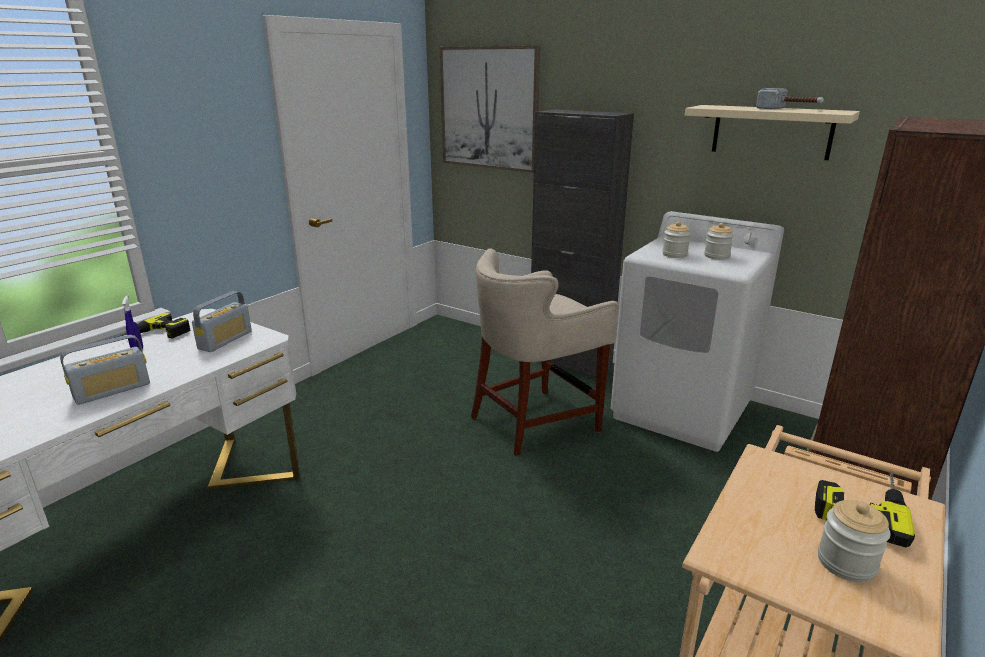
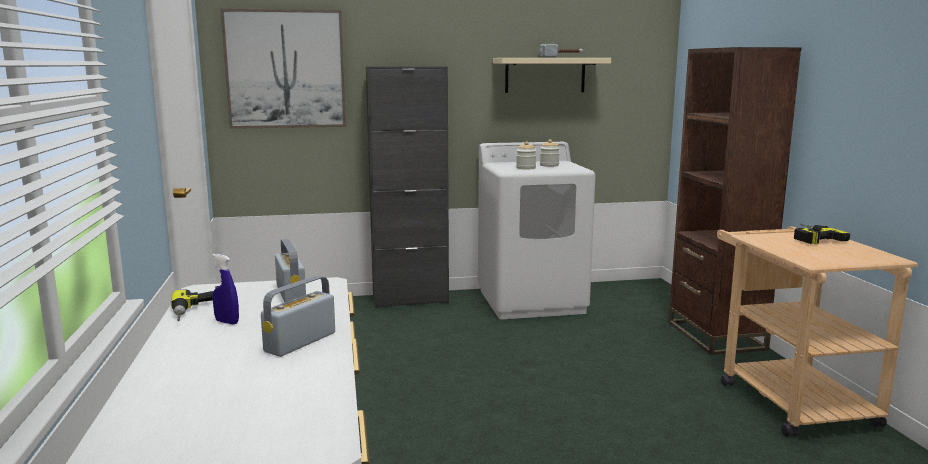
camera: 45 degrees left, 10 degrees down
radio [60,335,150,405] -> radio turned 150 degrees counterclockwise [261,276,335,357]
beige stool [471,248,619,456] -> none
jar [818,500,890,583] -> none

